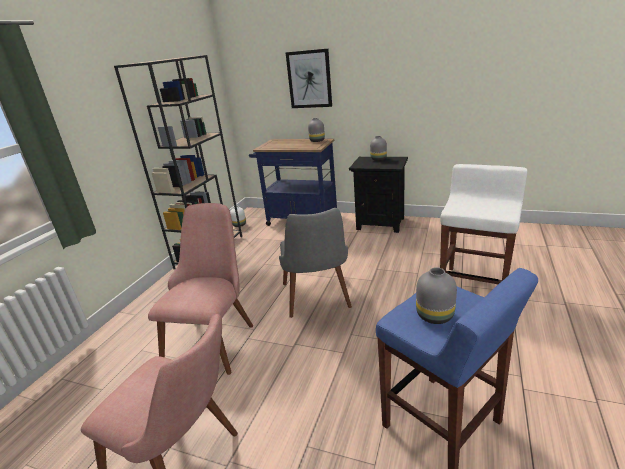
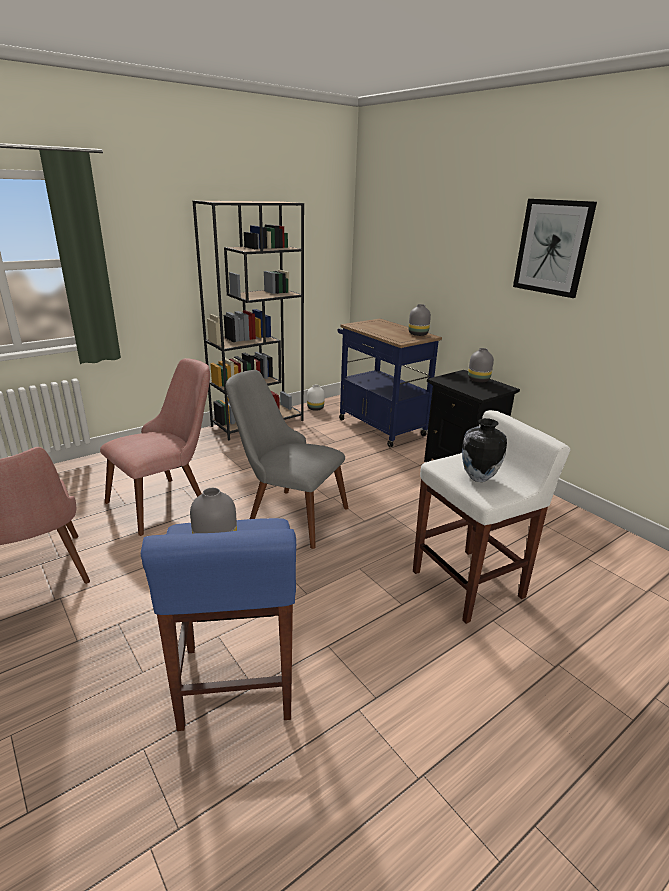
camera: 30 degrees right, 0 degrees up
grey chair [279,208,352,318] -> grey chair turned 90 degrees clockwise [226,370,348,549]
picture [286,49,332,108] -> picture moved to [513,199,597,298]
none -> vase [462,418,507,482]

